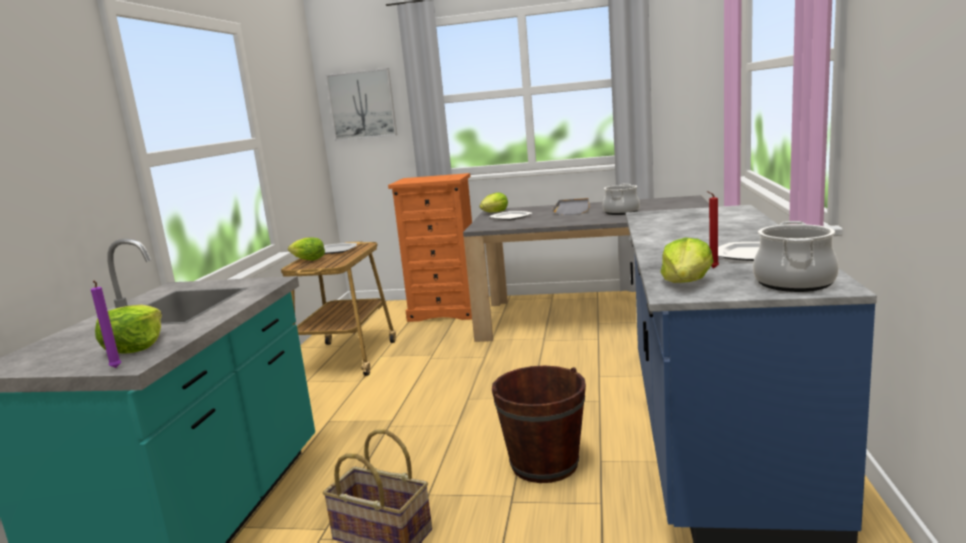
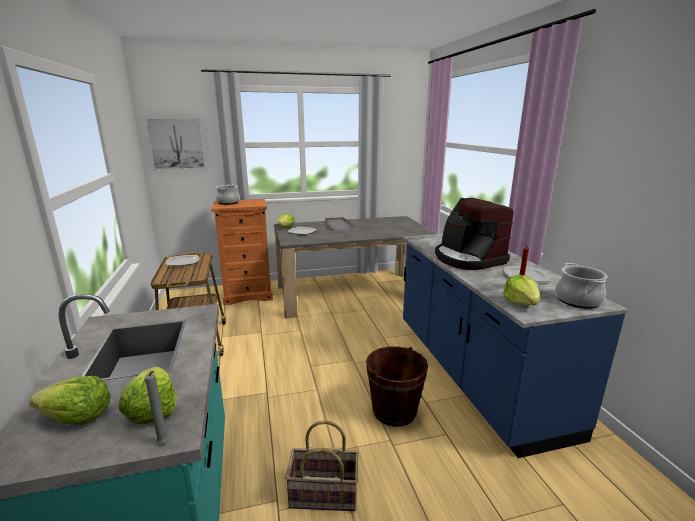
camera: 25 degrees left, 5 degrees up
purple candle [91,281,121,368] -> grey candle [145,371,168,443]
lettuce [288,237,325,261] -> lettuce moved to [29,376,111,425]
cooking pot [603,183,640,215] -> cooking pot moved to [215,184,240,205]
none -> coffee machine [435,198,514,270]

